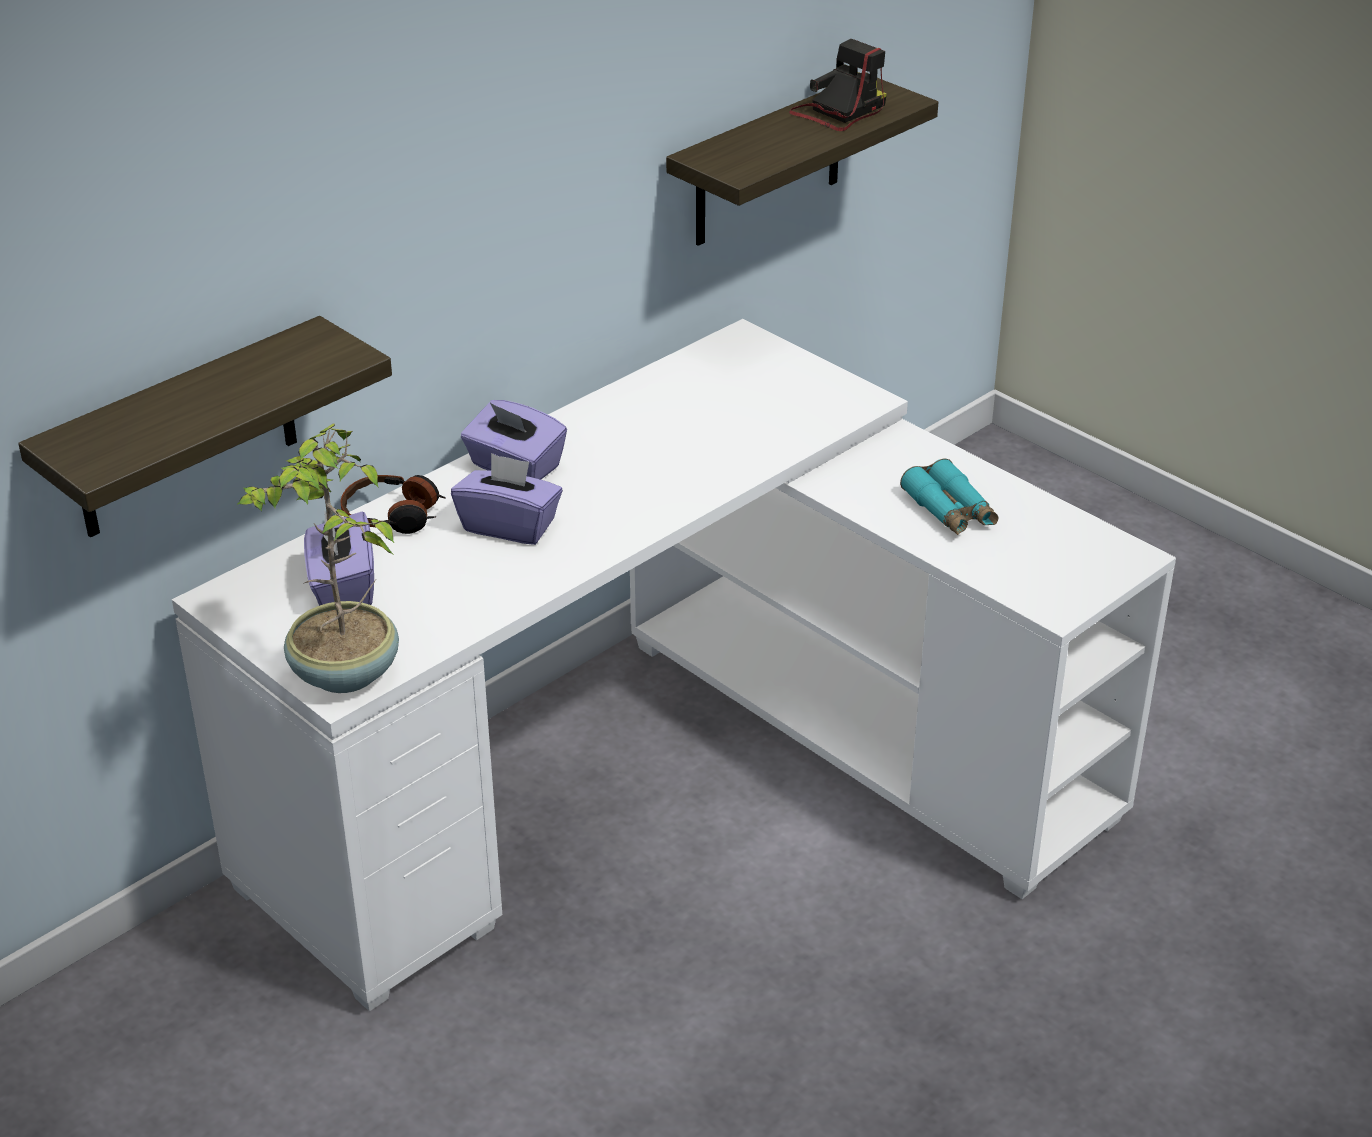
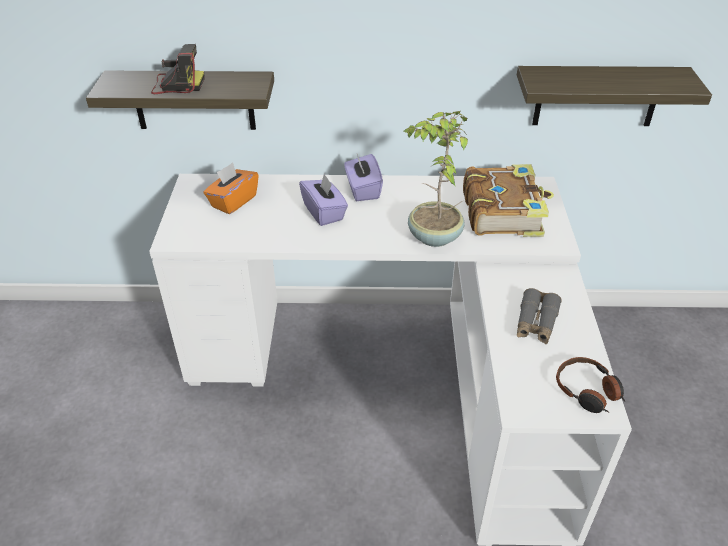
camera: 45 degrees right, 5 degrees up
potted plant [238,423,399,693] -> potted plant moved to [404,111,468,247]
purple tissue box [304,512,374,606] -> orange tissue box [203,163,259,214]
headphones [341,475,446,534] -> headphones moved to [556,357,625,413]
camera [789,39,887,131] -> camera moved to [151,44,205,94]
turquoise binoculars [900,459,998,535] -> grey binoculars [517,288,562,344]
none -> book [463,164,554,237]

